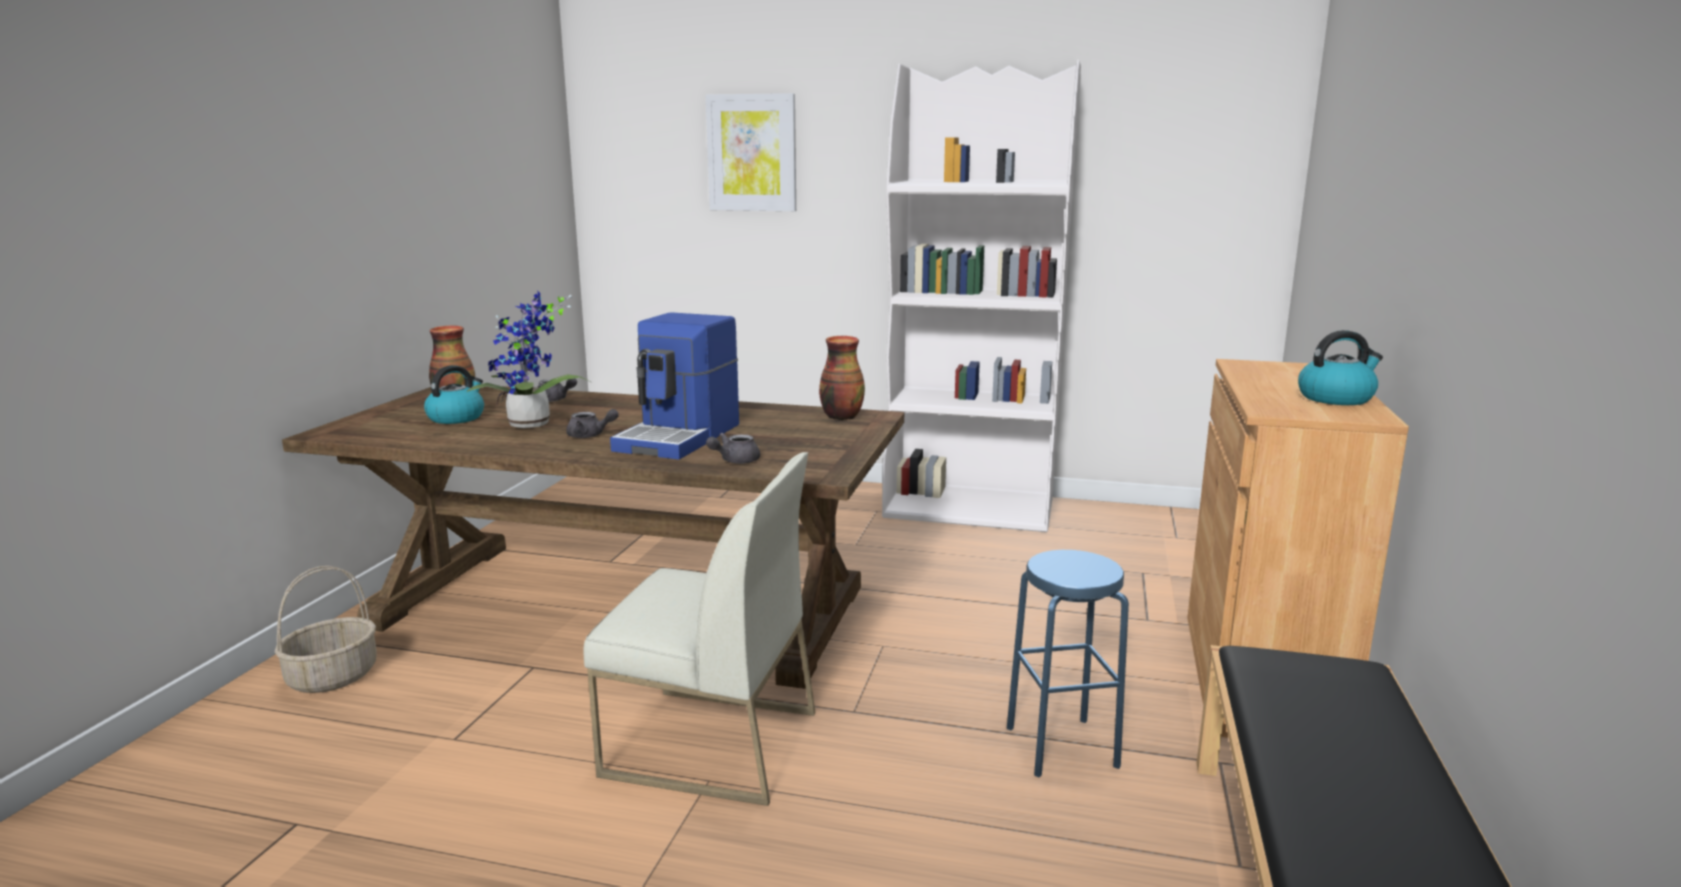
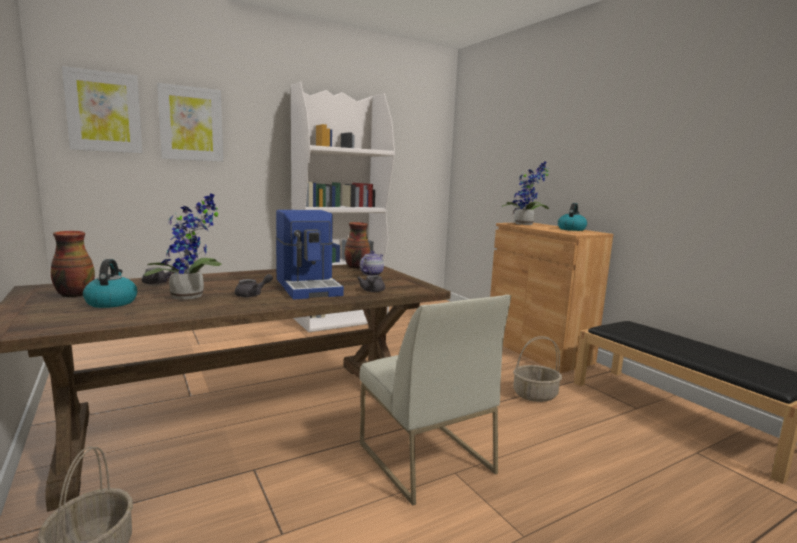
camera: 45 degrees left, 5 degrees down
white chair [584,452,815,806] -> white chair turned 90 degrees clockwise [360,295,511,505]
blue stool [1007,550,1129,777] -> basket [513,336,562,402]
none -> picture [62,66,143,153]
none -> teapot [360,251,384,276]
none -> potted plant [501,161,549,225]

